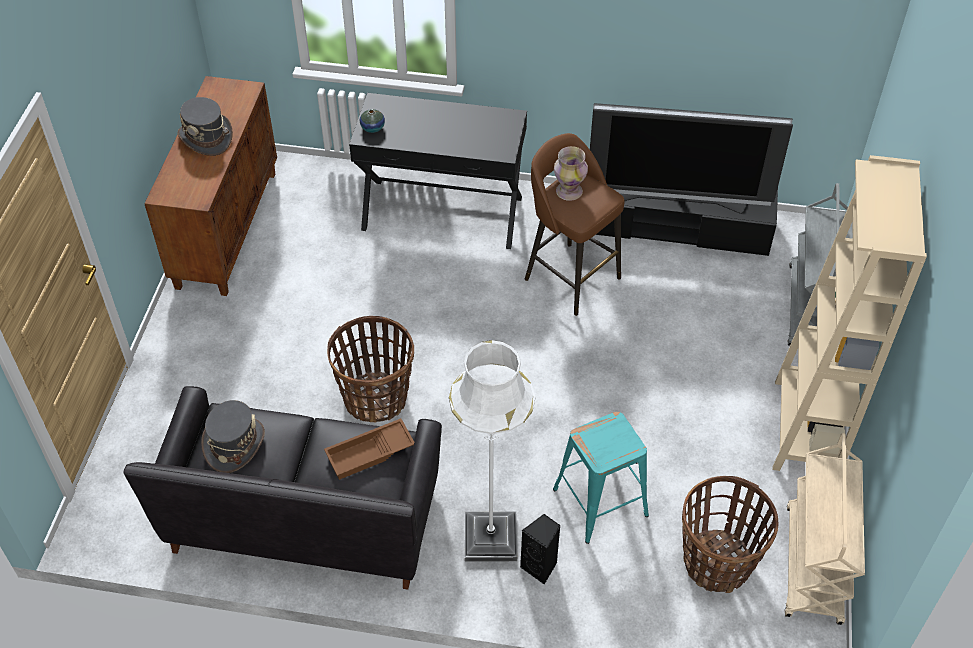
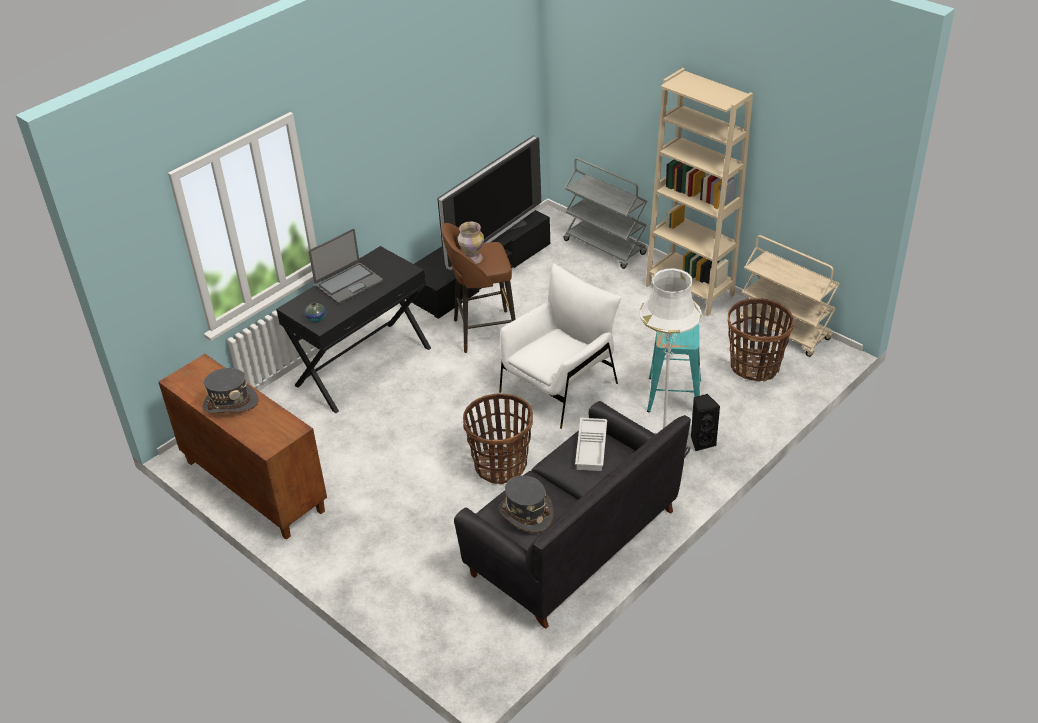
camera: 55 degrees left, 10 degrees down
brown tray [324,419,414,480] -> white tray [575,418,607,471]
none -> laptop [309,229,383,304]
none -> white armchair [499,264,621,429]

